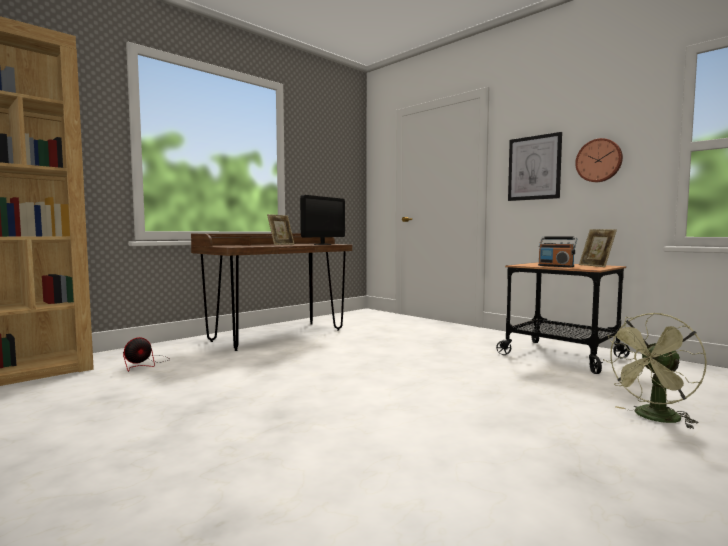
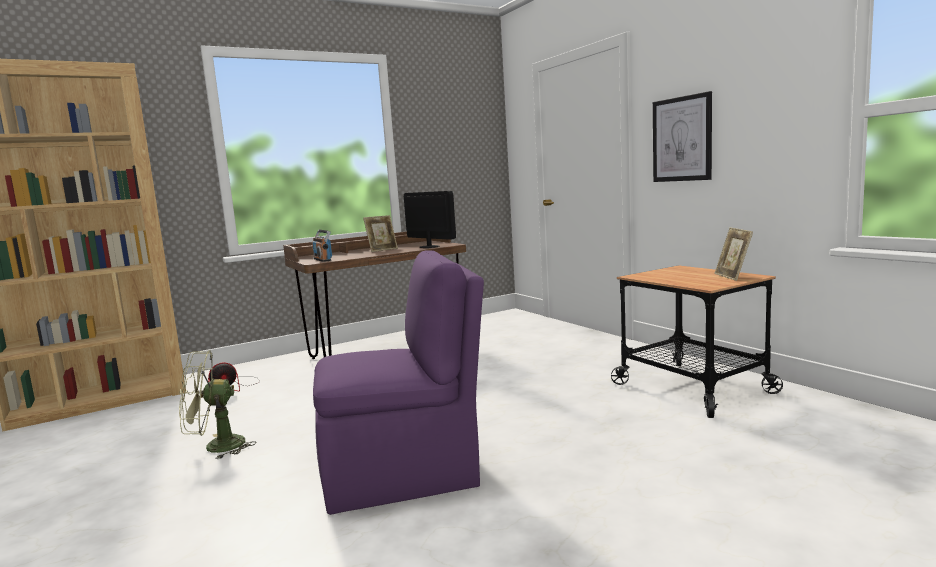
camera: 15 degrees right, 5 degrees up
monitor [300,195,345,245] -> monitor turned 90 degrees counterclockwise [404,191,456,248]
radio [538,236,577,267] -> radio moved to [312,229,332,262]
wall clock [575,138,623,182] -> none
green fan [603,313,707,429] -> green fan moved to [179,350,257,459]
none -> purple chair [313,251,484,515]

